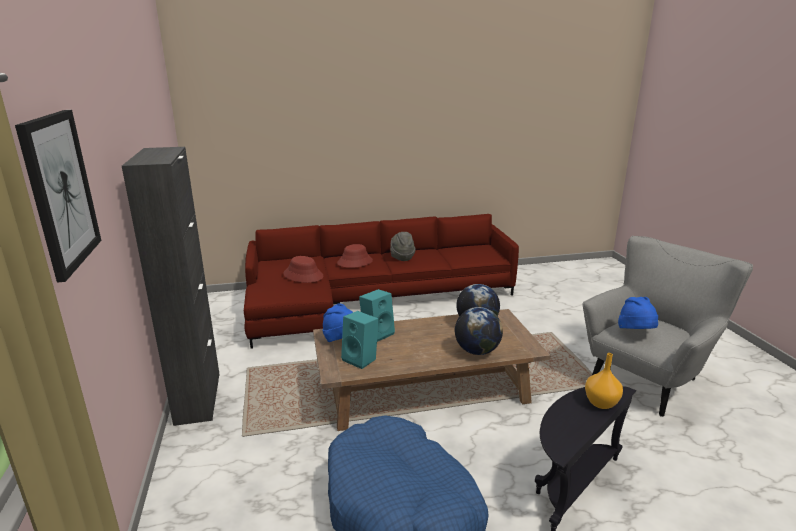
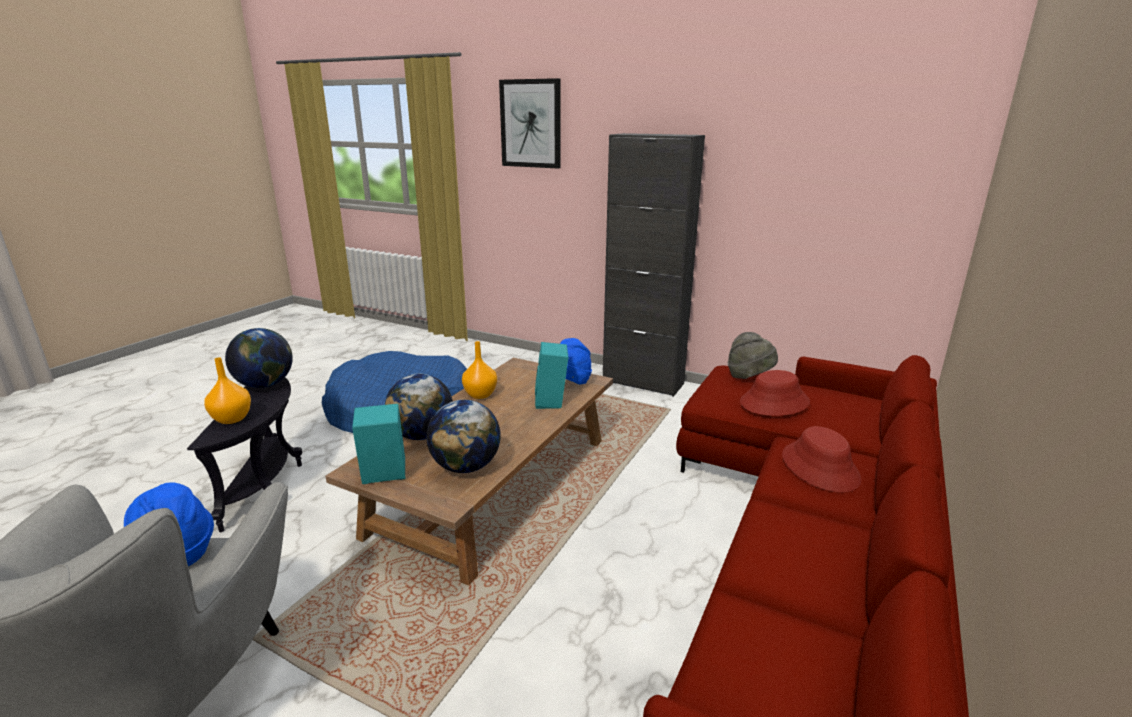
camera: 130 degrees right, 0 degrees up
turquoise speaker [341,311,379,369] -> turquoise speaker moved to [352,404,405,484]
grey hat [390,232,415,261] -> grey hat moved to [728,332,778,379]
none -> globe [225,328,293,388]
none -> orange vase [462,341,497,399]

